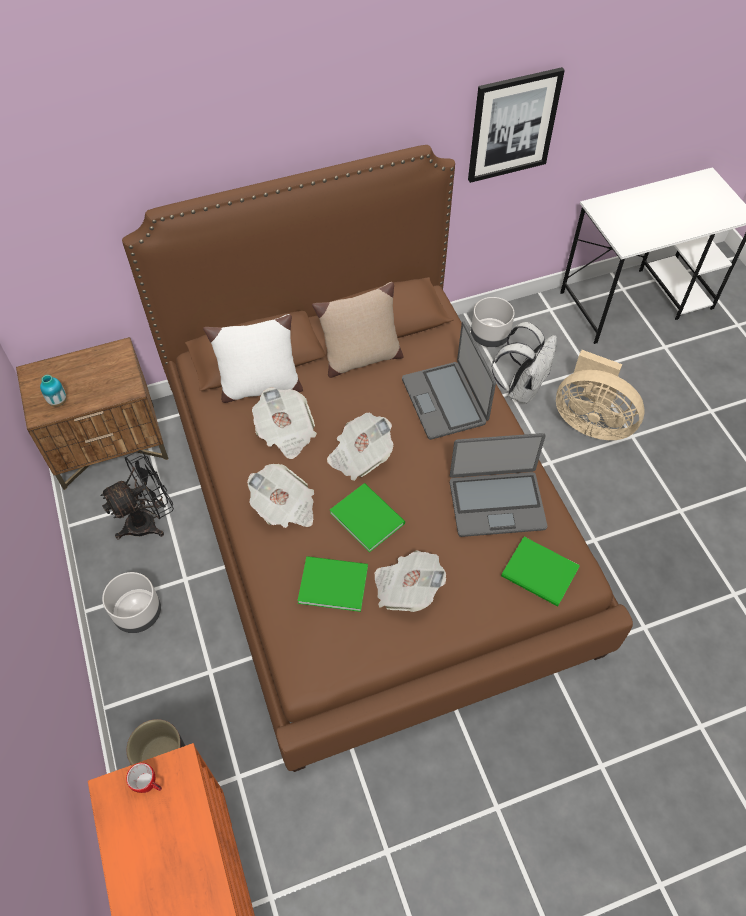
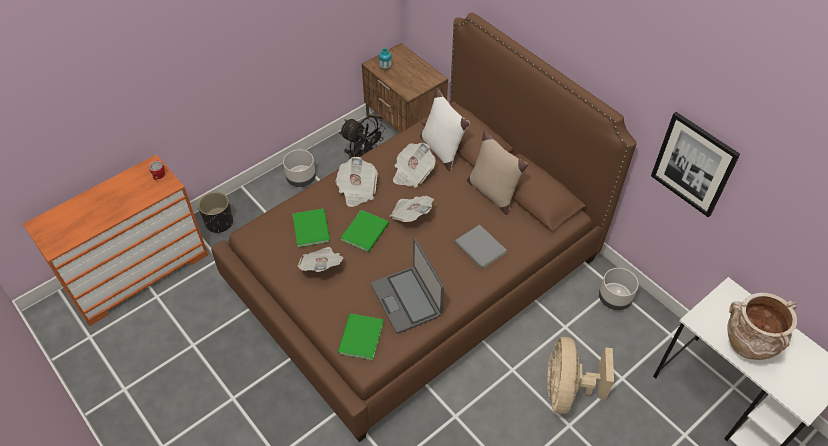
camera: 70 degrees right, 5 degrees down
laptop [402,322,496,440] -> grey book [455,225,507,269]
white backpack [492,322,557,404] -> none
none -> beige vase [727,293,797,360]

